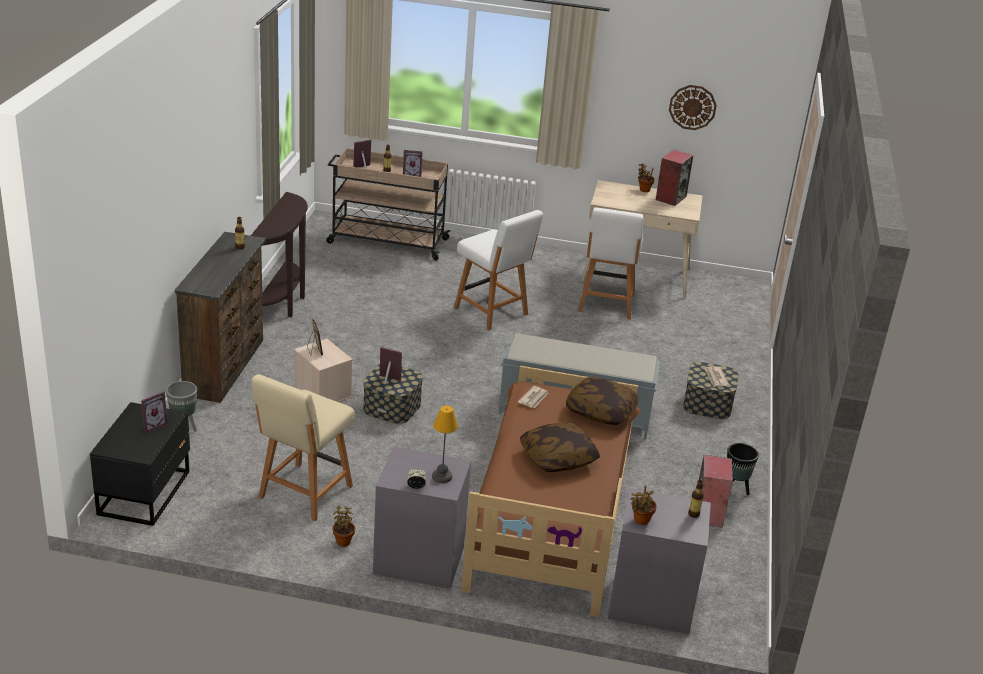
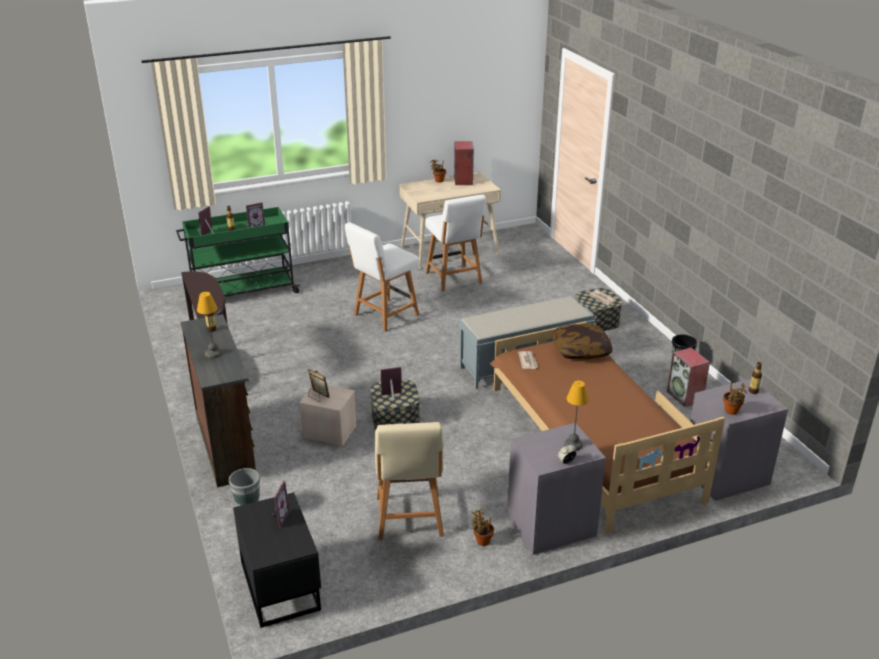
camera: 30 degrees left, 0 degrees up
beige cart [326,148,451,260] -> green cart [176,207,300,297]
white chair [454,210,543,330] -> white chair turned 120 degrees clockwise [345,222,420,332]
pillow [520,422,600,472] -> none
wall clock [669,85,717,130] -> none
none -> table lamp [197,292,222,358]

